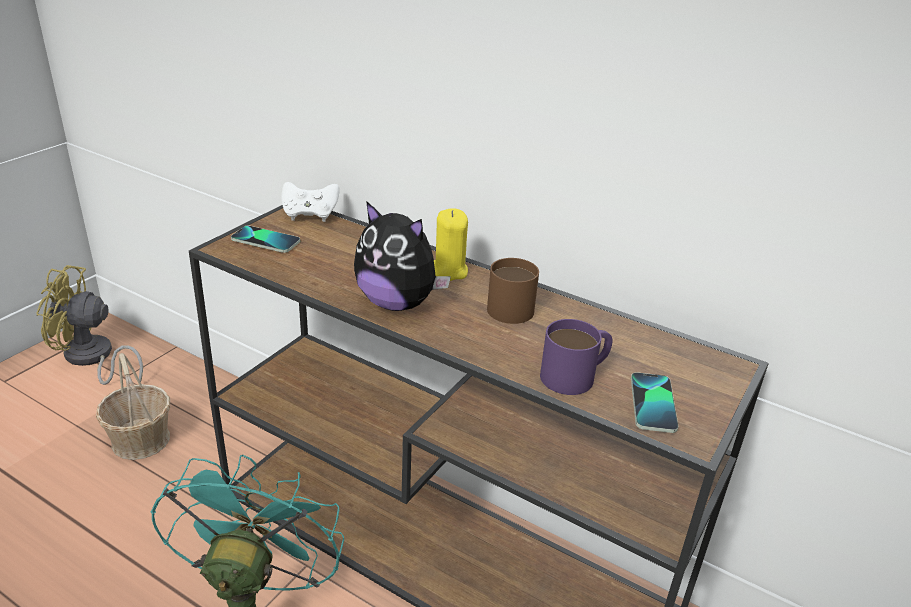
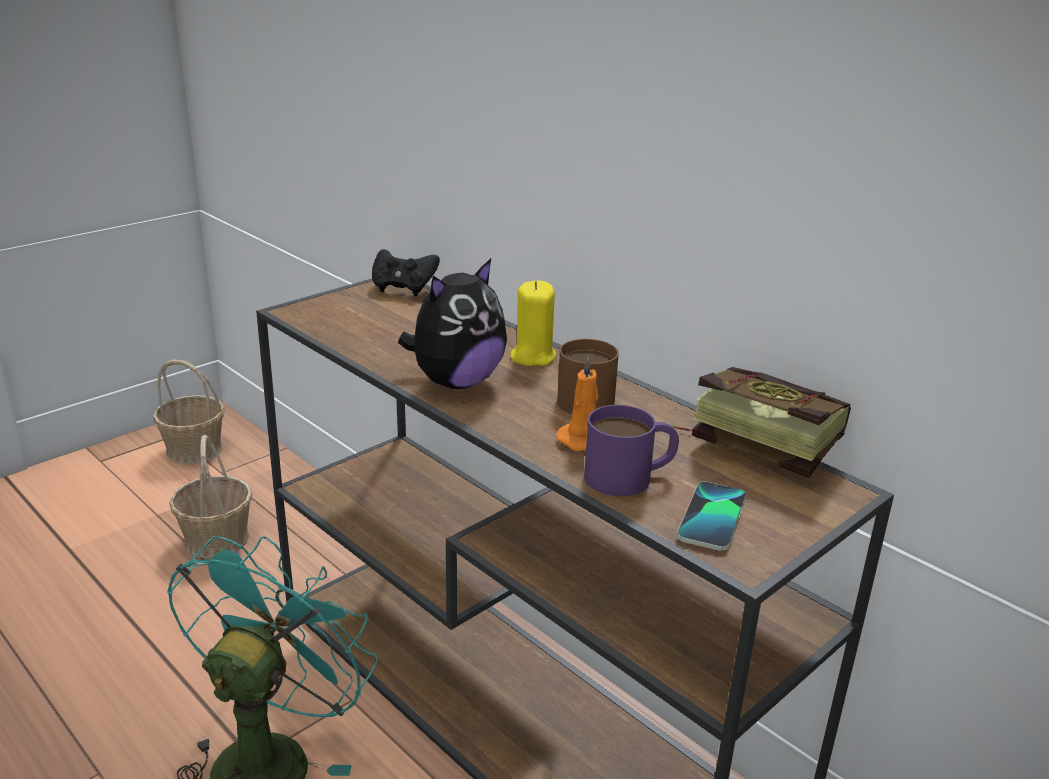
camera: 15 degrees right, 5 degrees down
yellow fan [36,265,143,385] -> basket [153,360,225,464]
phone [231,226,300,253] -> none
white game controller [281,182,340,222] -> black game controller [372,249,440,296]
plush toy [354,201,451,311] -> plush toy turned 90 degrees counterclockwise [398,259,507,389]
none -> orange candle [556,355,598,451]
none -> book [671,367,851,478]

